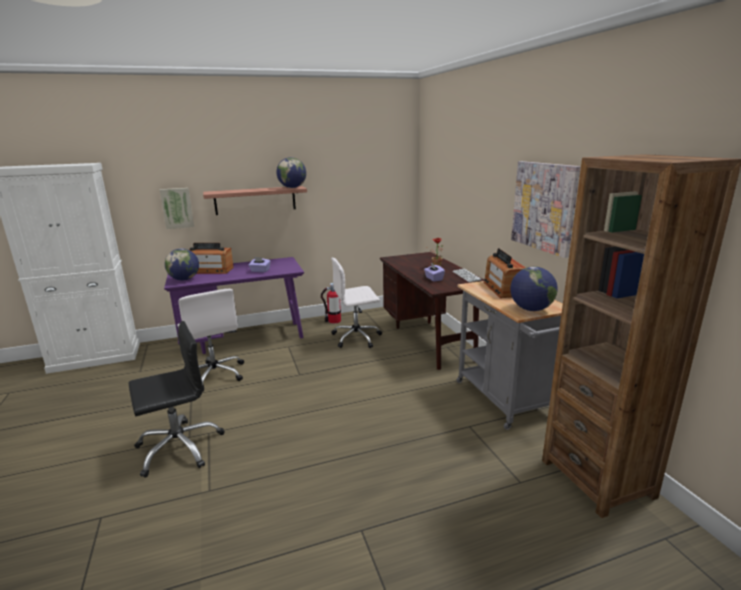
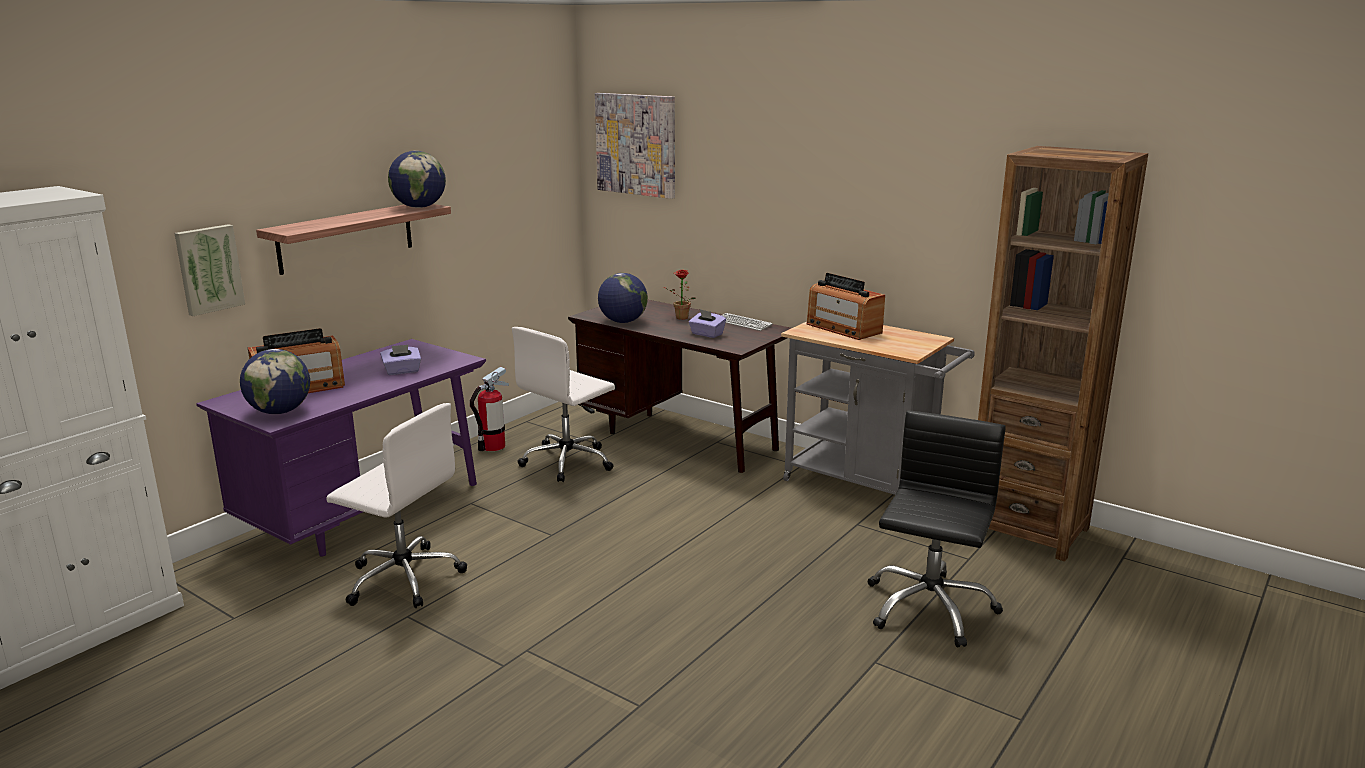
camera: 35 degrees left, 0 degrees up
black office chair [129,321,225,478] -> black office chair moved to [867,410,1006,648]
globe [510,266,558,311] -> globe moved to [598,273,648,323]
picture [511,161,580,258] -> picture moved to [595,93,675,199]

